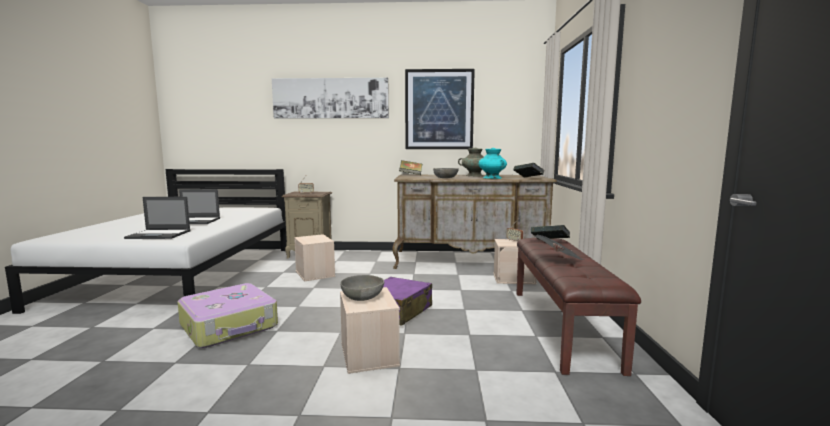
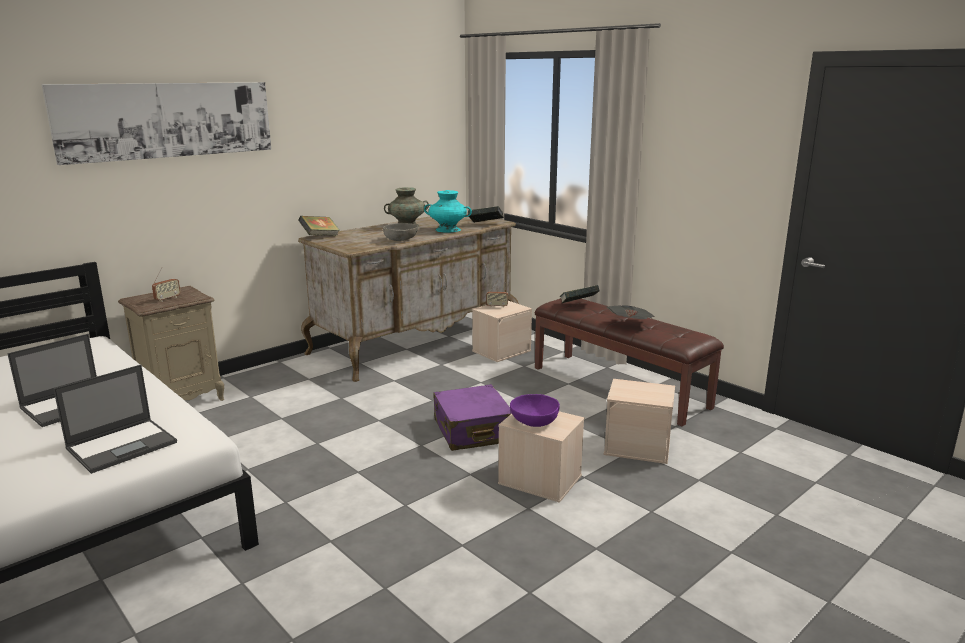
camera: 45 degrees left, 10 degrees up
suitcase [178,283,278,348] -> none
beige storage box [294,234,335,282] -> beige storage box moved to [603,379,675,464]
grey bowl [340,275,384,301] -> purple bowl [510,394,560,427]
picture [405,69,475,149] -> none

